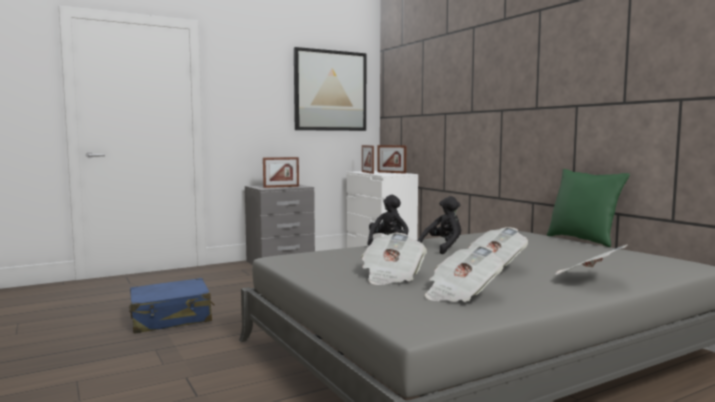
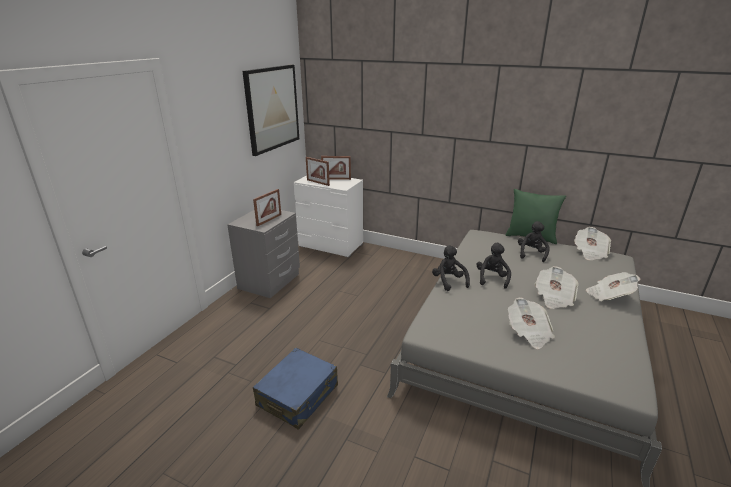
camera: 35 degrees left, 20 degrees up
newspaper [425,246,504,302] -> newspaper moved to [574,227,611,260]
none -> black plush toy [518,221,550,262]

